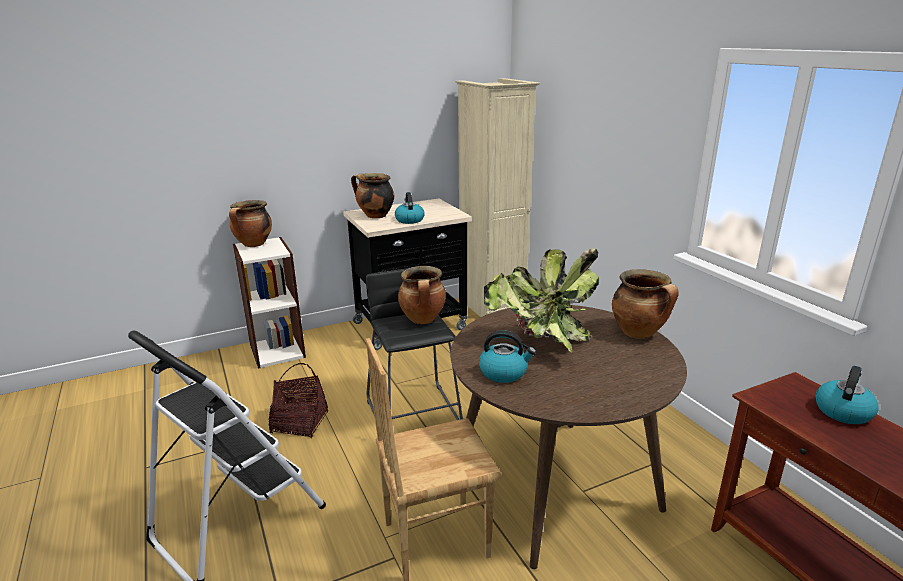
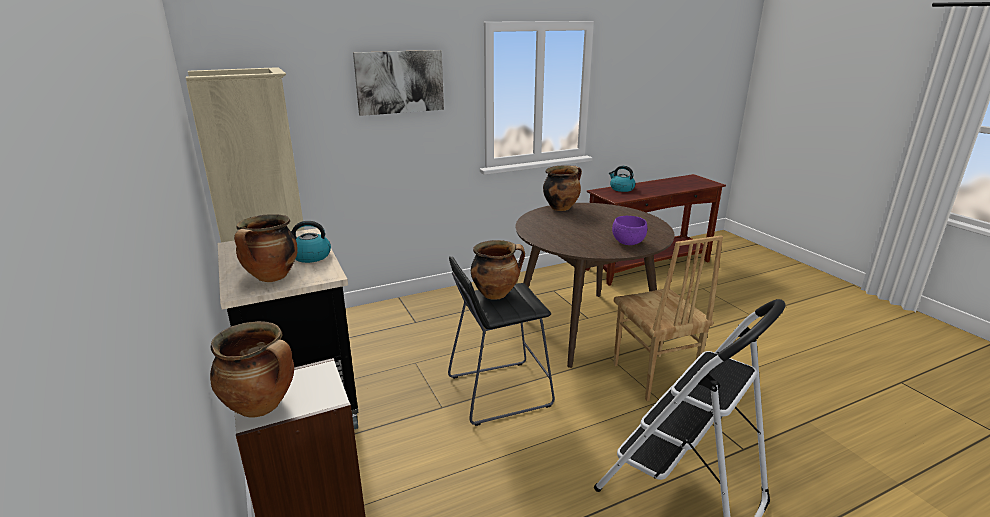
camera: 90 degrees left, 0 degrees up
basket [269,363,328,438] -> none
kettle [479,330,536,383] -> purple bowl [612,216,647,245]
potted plant [484,248,599,352] -> none
none -> picture [353,50,444,116]

